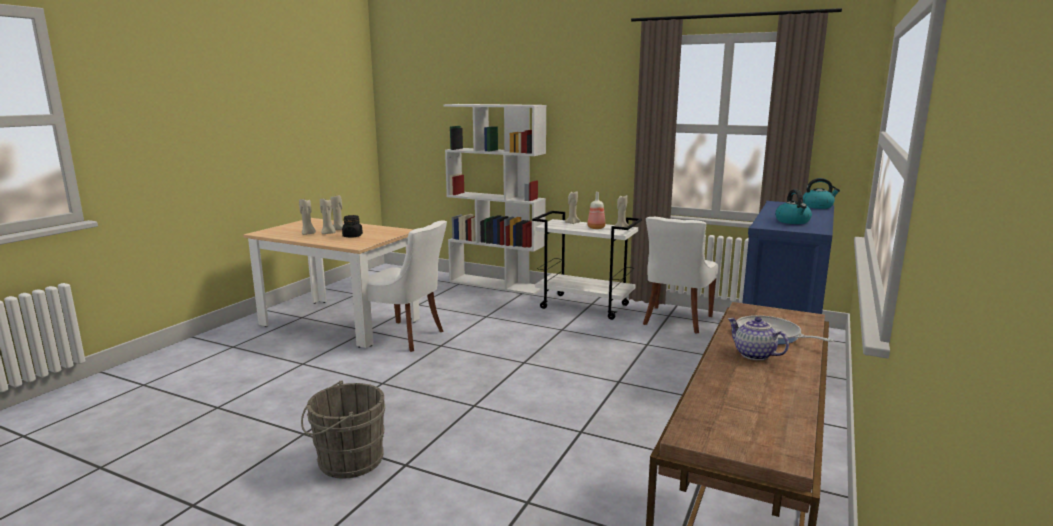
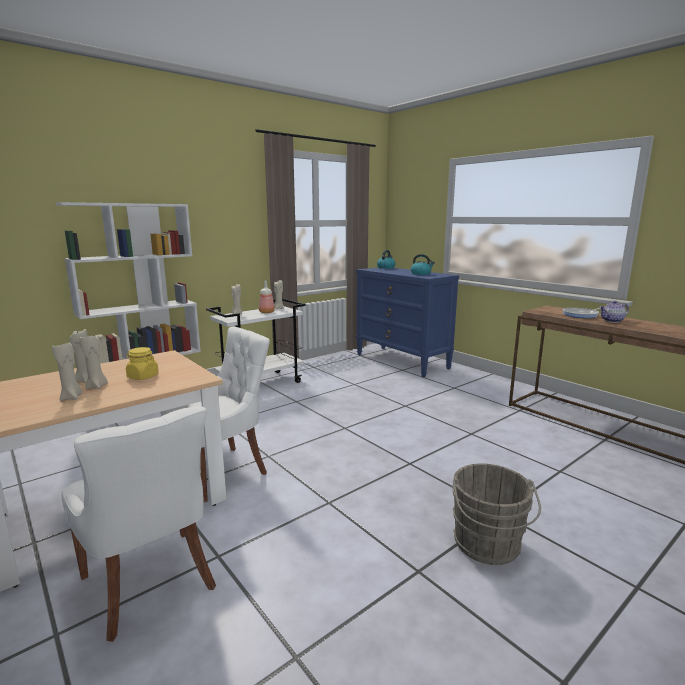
camera: 65 degrees left, 0 degrees up
black jar [342,215,363,238] -> yellow jar [126,347,159,380]
white chair [643,217,718,334] -> white chair moved to [61,406,216,642]

